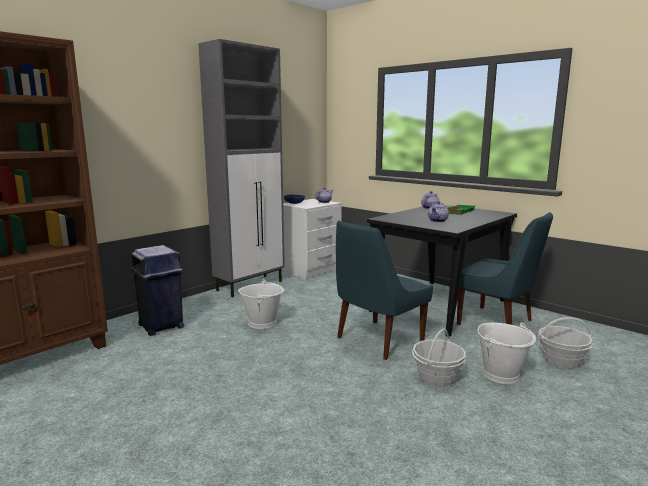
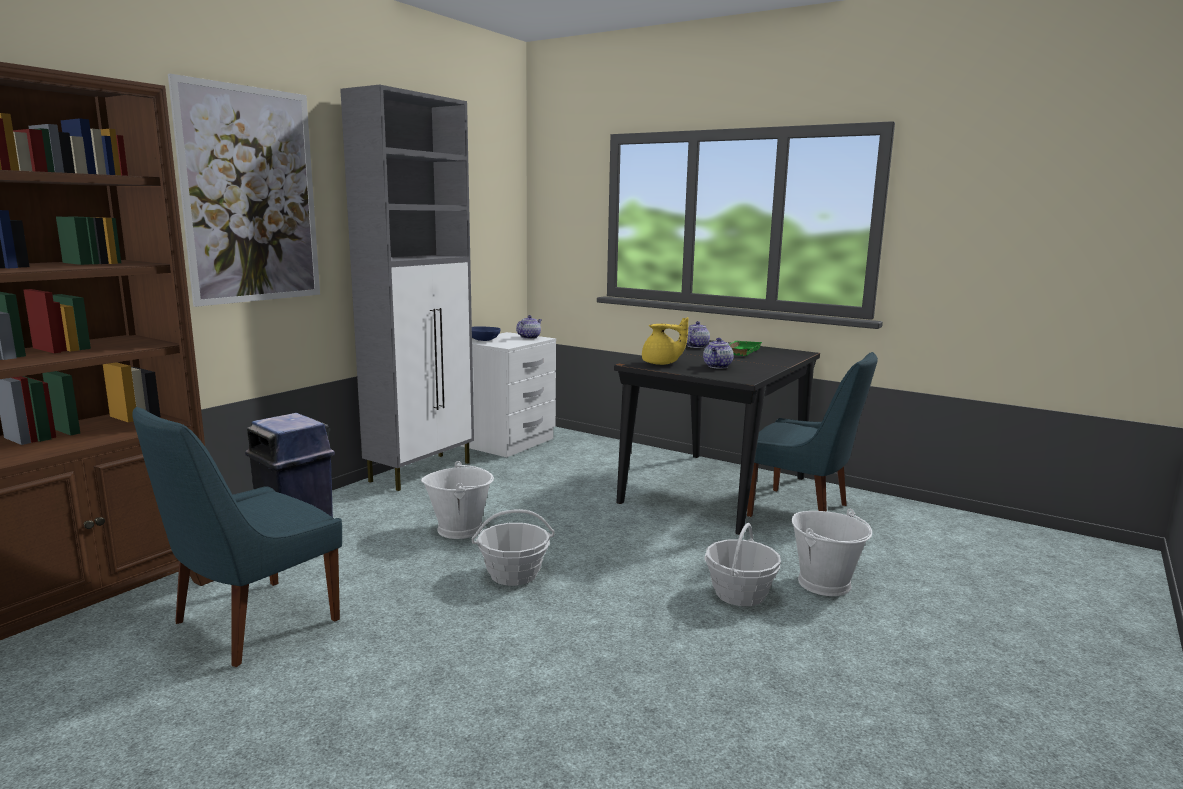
camera: 10 degrees left, 0 degrees up
blue chair [336,221,433,360] -> blue chair moved to [132,407,342,667]
basket [538,317,593,369] -> basket moved to [472,509,555,586]
none -> picture [168,73,320,307]
none -> yellow teapot [642,317,688,365]

